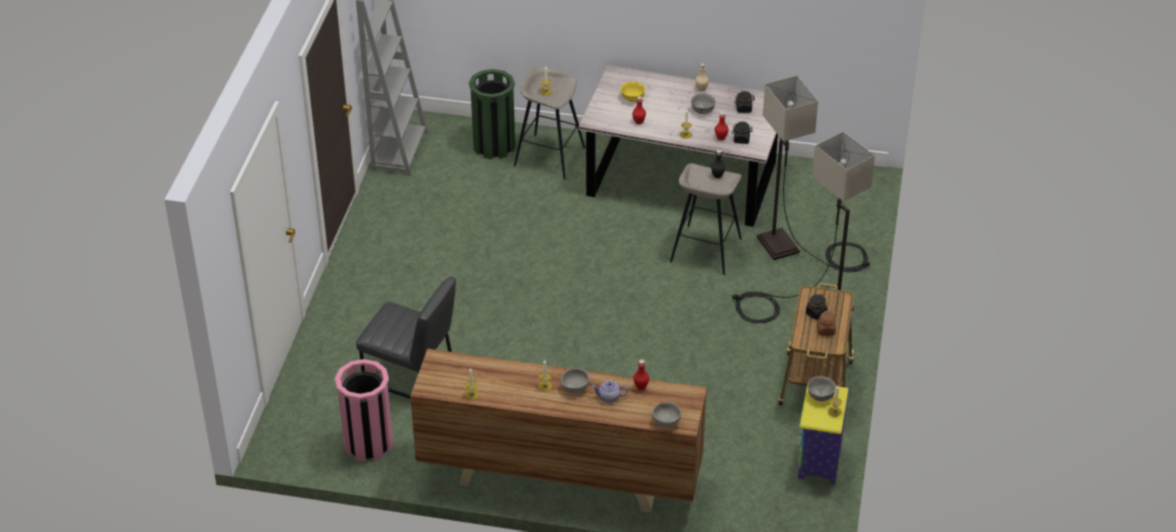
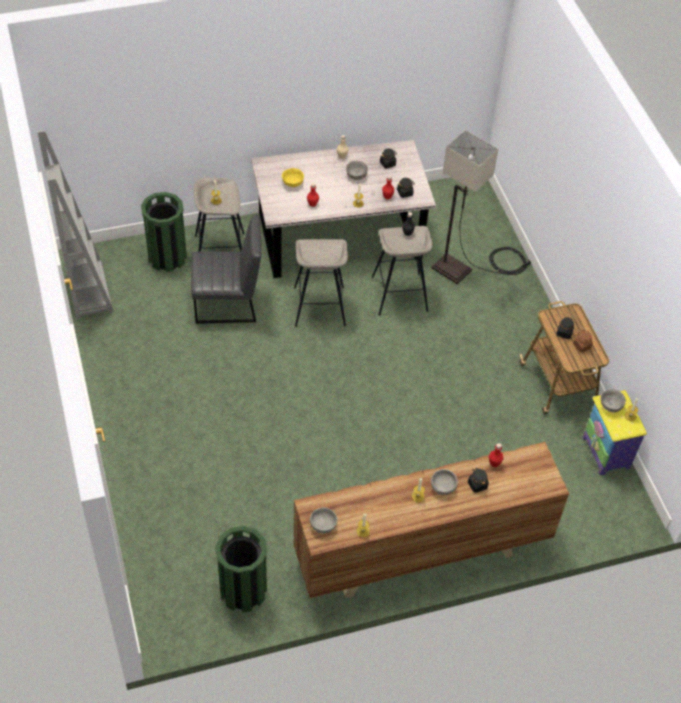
camera: 30 degrees left, 10 degrees up
pink trash can [335,359,393,462] -> green trash can [215,526,267,613]
grey chair [356,276,456,399] -> grey chair moved to [191,215,261,324]
teapot [592,381,628,403] -> black jar [468,469,489,493]
grey bowl [652,402,681,427] -> grey bowl moved to [310,508,337,534]
floor lamp [732,132,875,323] -> none
none -> grey stool [294,239,348,327]

